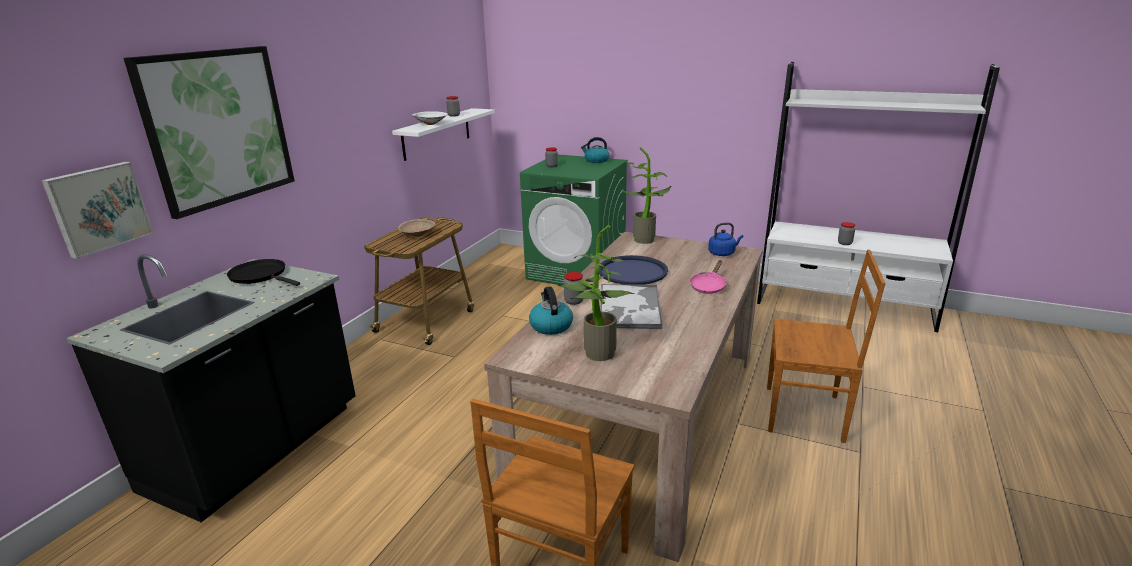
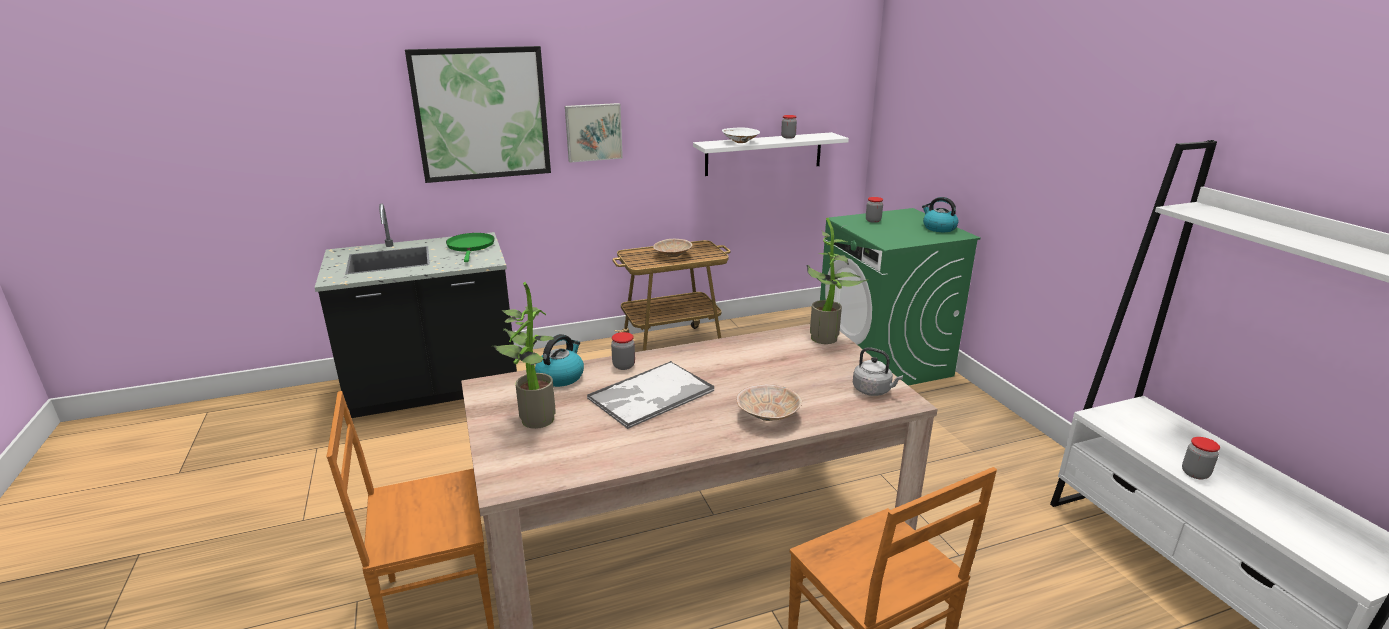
camera: 45 degrees right, 0 degrees up
picture [41,162,153,259] -> picture moved to [565,103,623,163]
black frying pan [227,259,300,286] -> green frying pan [446,233,495,262]
blue tray [599,255,668,285] -> none
pink frying pan [690,260,726,294] -> beige bowl [736,384,802,421]
blue kettle [708,223,743,256] -> grey kettle [853,347,903,396]

